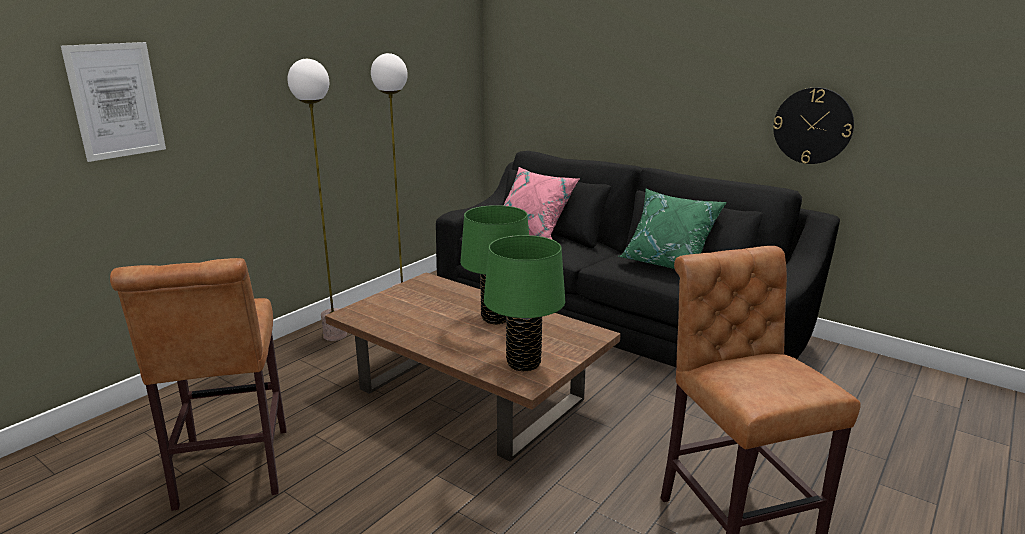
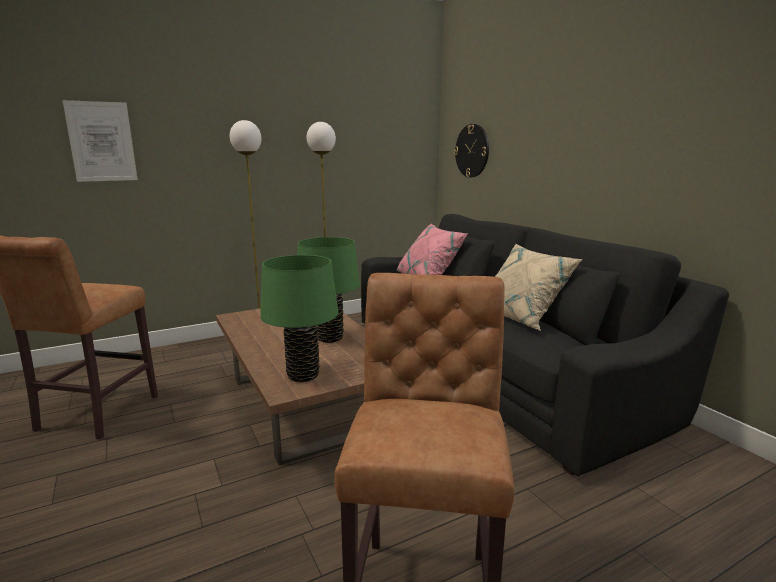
camera: 25 degrees right, 5 degrees down
green pillow [618,189,727,269] -> beige pillow [495,244,583,331]
wall clock [773,87,854,164] -> wall clock moved to [454,124,489,178]

